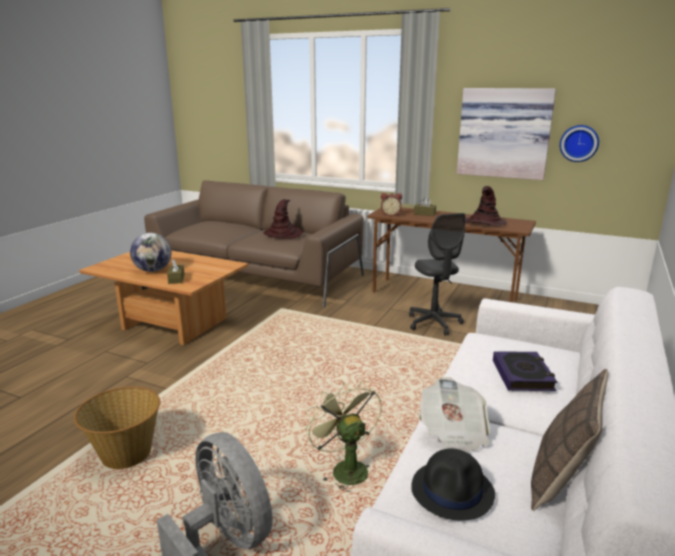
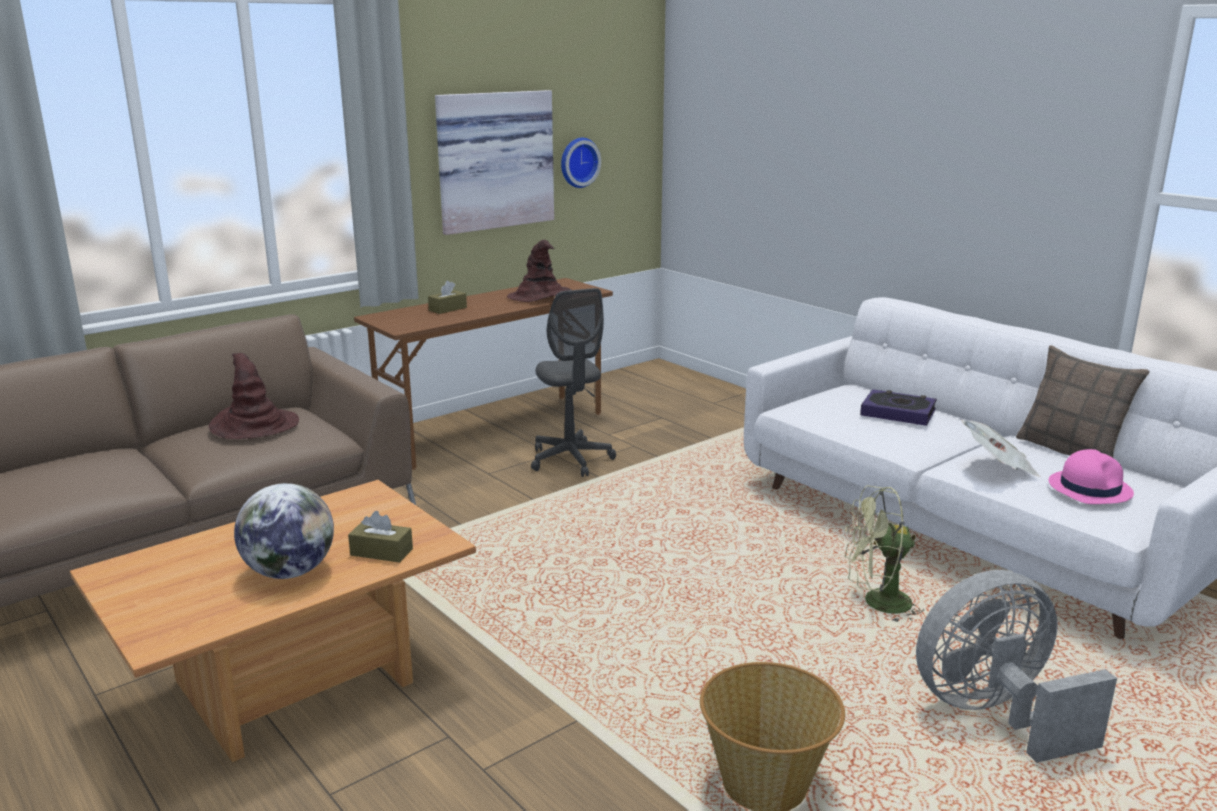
camera: 65 degrees left, 0 degrees up
alarm clock [381,193,402,216] -> none
grey office chair [409,213,465,336] -> grey office chair turned 60 degrees clockwise [531,288,616,477]
black hat [411,449,495,521] -> pink hat [1049,449,1134,504]

